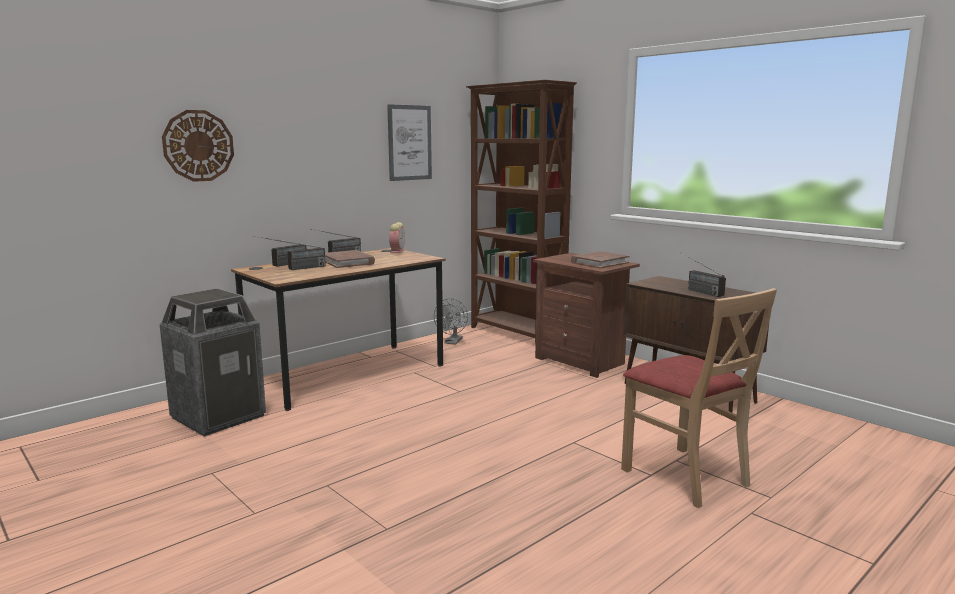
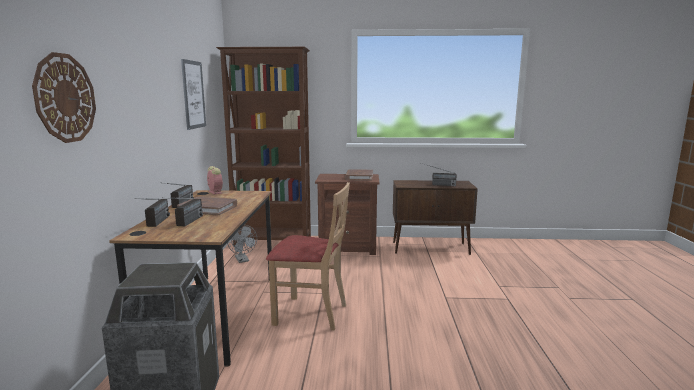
camera: 45 degrees left, 0 degrees up
beige chair [621,288,777,508] -> beige chair moved to [266,182,350,330]

